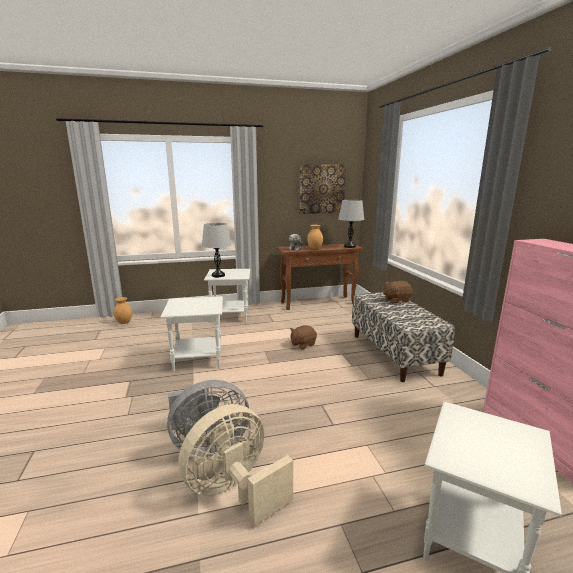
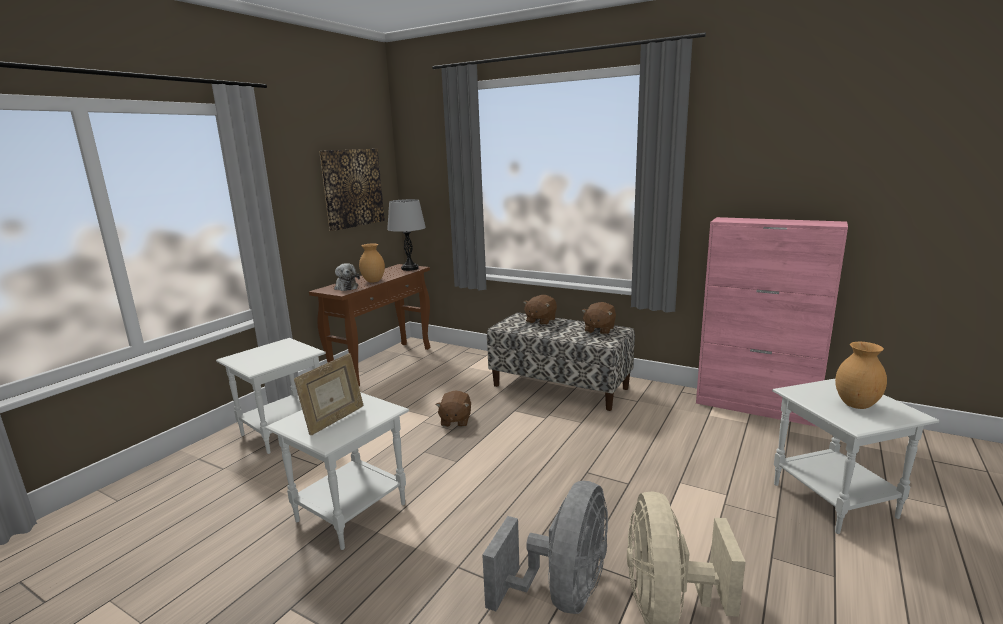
camera: 45 degrees left, 0 degrees up
brown vase [114,297,132,324] -> brown vase moved to [835,342,887,409]
grey table lamp [202,223,231,277] -> none
none -> picture frame [294,353,363,435]
none -> brown plush toy [581,302,616,335]

